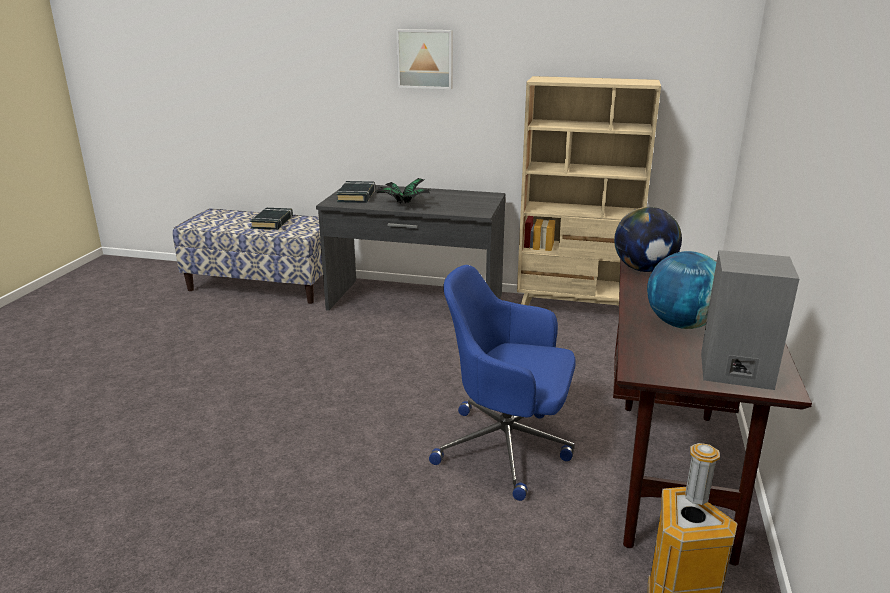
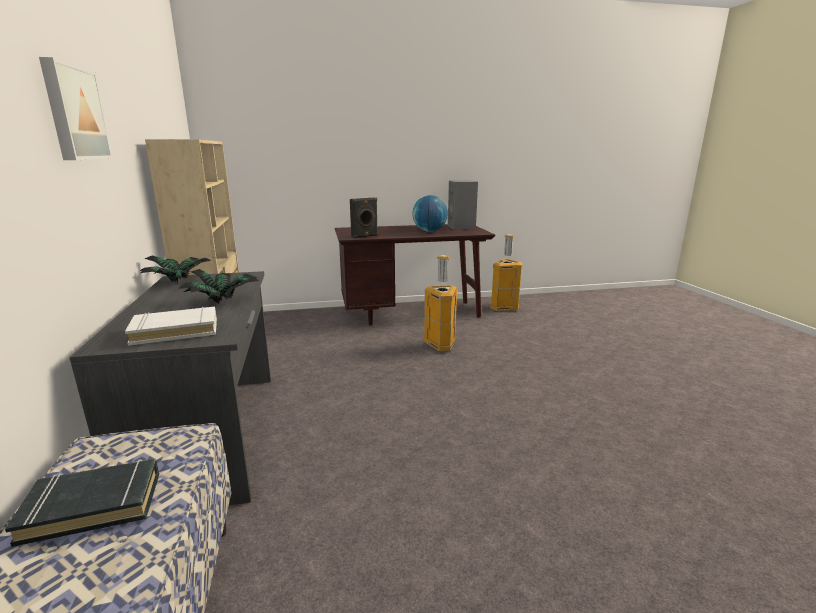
camera: 115 degrees left, 5 degrees down
black book [336,181,375,203] -> white book [125,306,217,346]
blue office chair [429,265,576,501] -> trash can [424,255,457,352]
globe [614,207,682,272] -> black speaker [350,198,378,238]
none -> potted plant [140,255,211,283]

